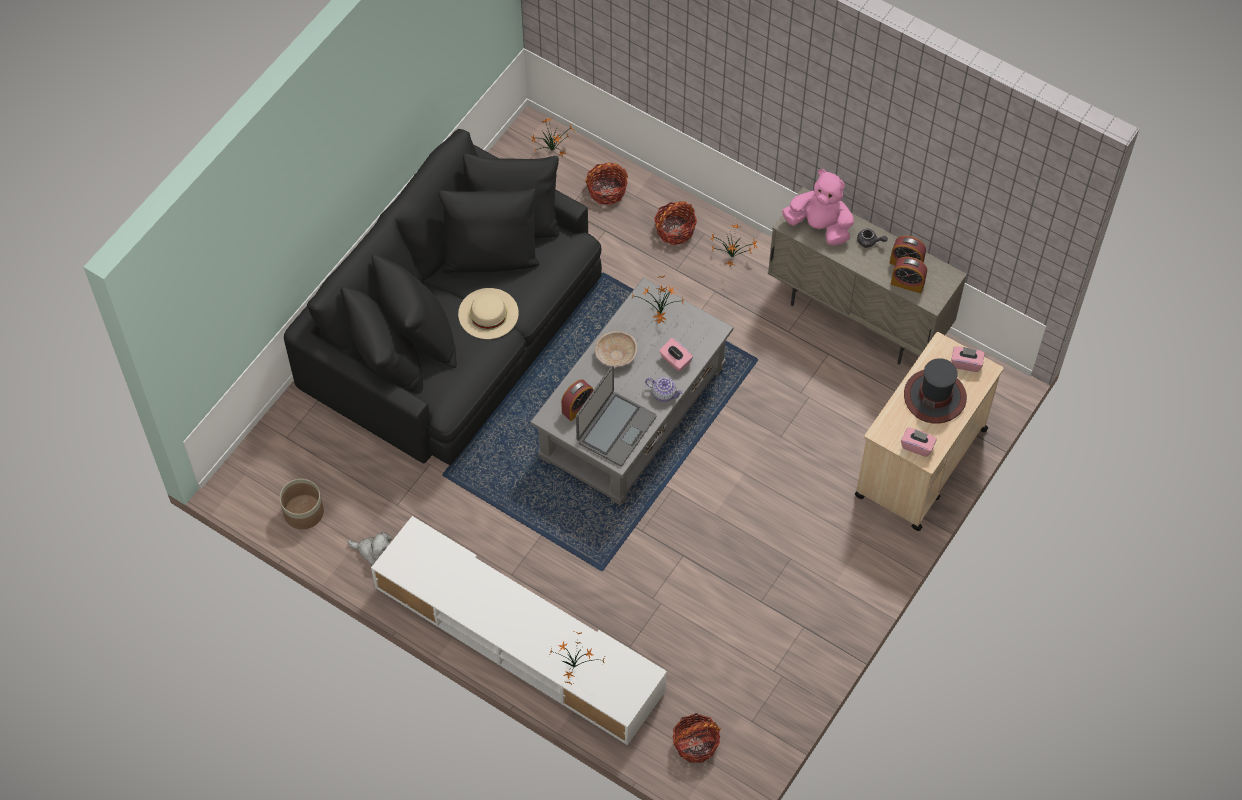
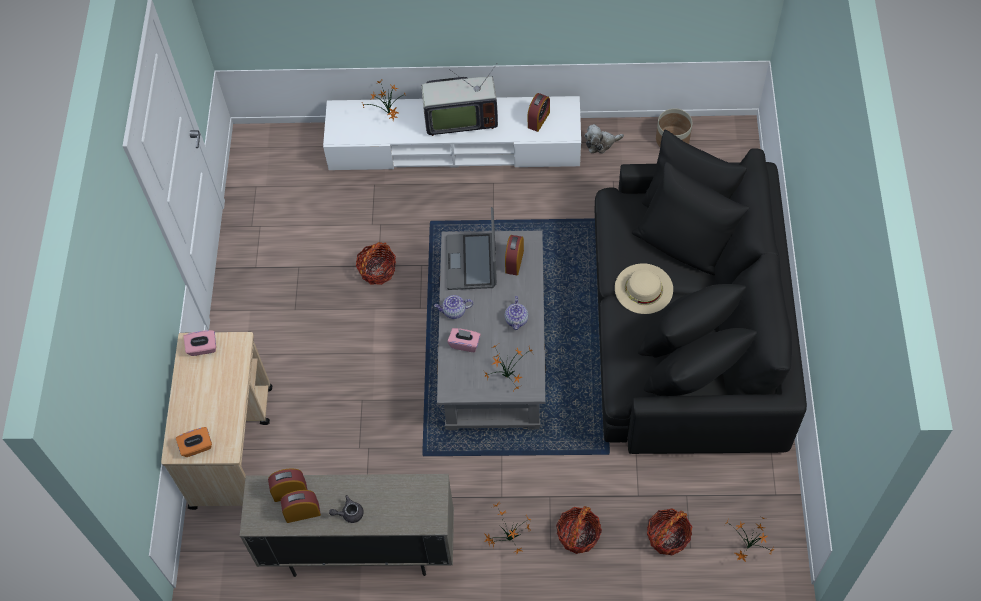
camera: 150 degrees right, 0 degrees up
beige bowl [595,331,637,367] -> teapot [505,296,528,330]
basket [673,713,721,763] -> basket moved to [356,242,396,285]
pink plush toy [782,169,854,245] -> none
hat [904,358,967,424] -> none
pink tissue box [951,347,985,372] -> orange tissue box [176,427,212,457]
none -> television [421,64,498,136]
none -> alarm clock [528,93,550,132]

